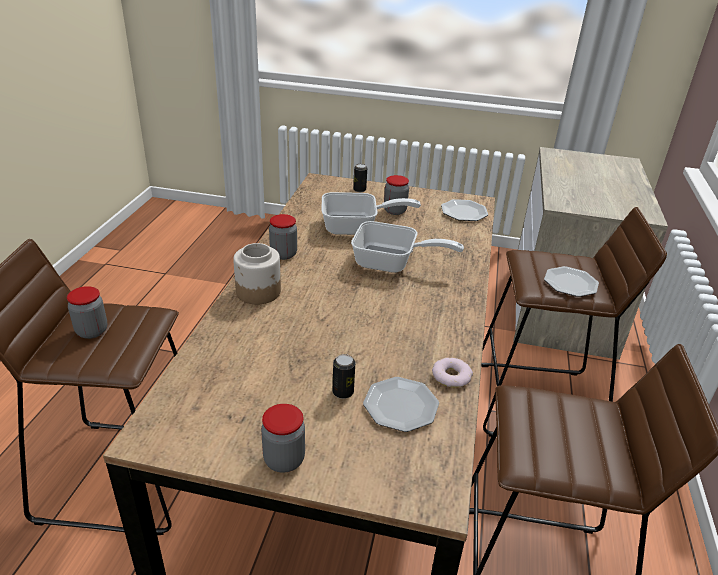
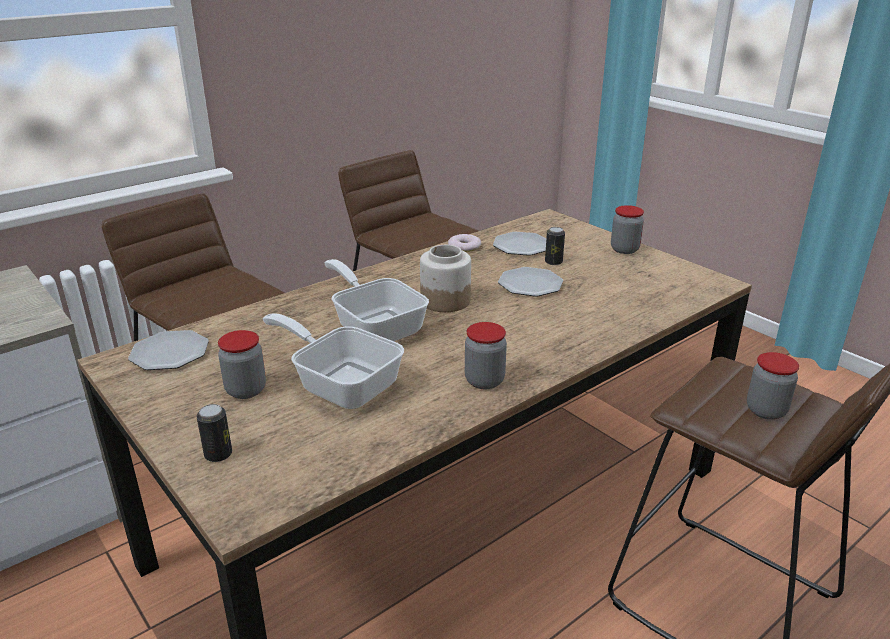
camera: 140 degrees left, 5 degrees down
jar [233,243,281,304] -> jar moved to [420,245,471,312]
plate [544,266,599,297] -> plate moved to [498,267,563,297]

